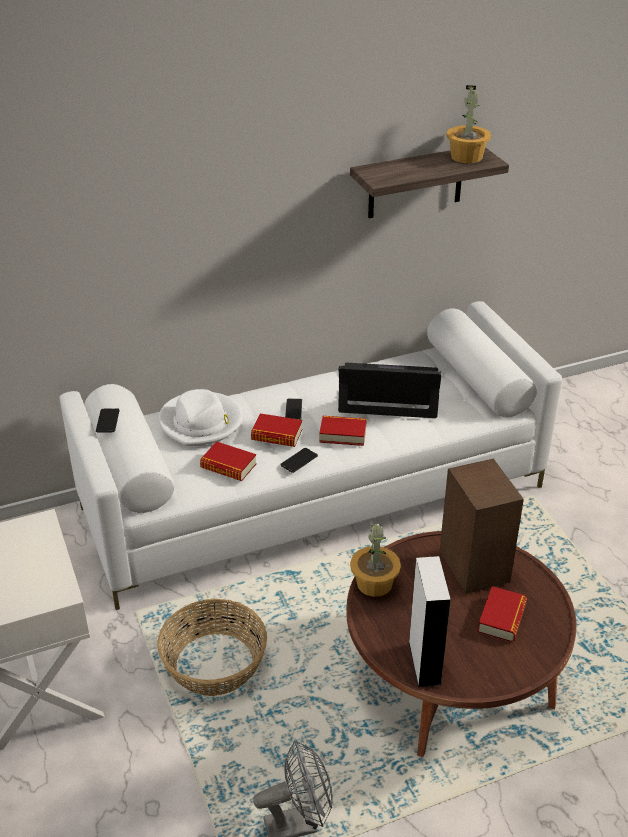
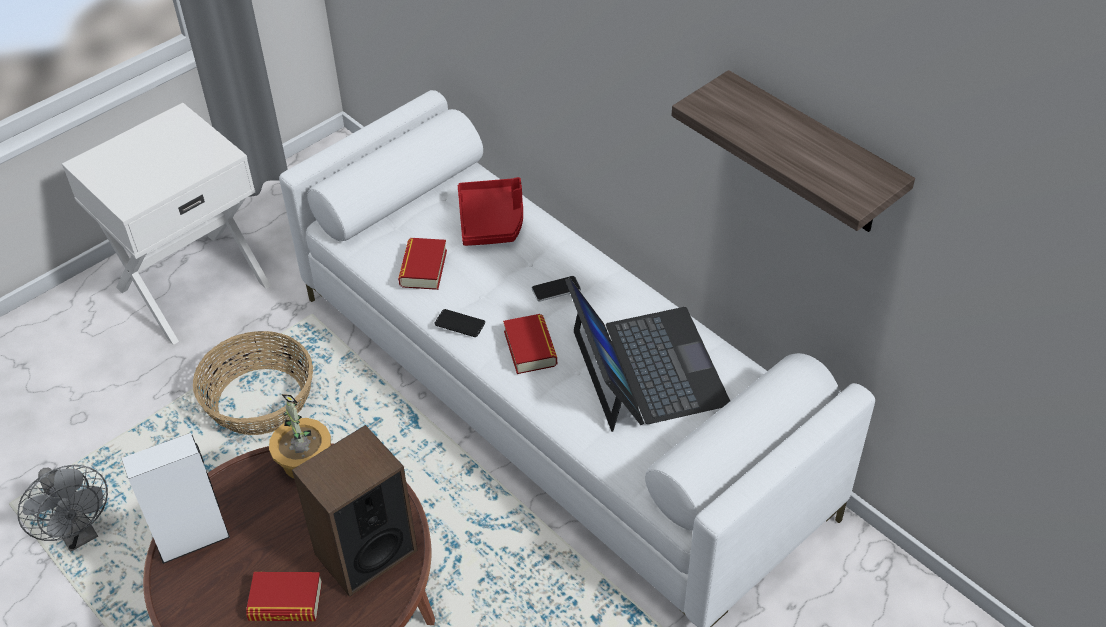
camera: 70 degrees right, 10 degrees up
phone [96,408,120,433] -> none
white hat [159,389,243,446] -> red tray [458,177,523,246]
book [251,413,302,447] -> none
potted plant [446,85,491,163] -> none

